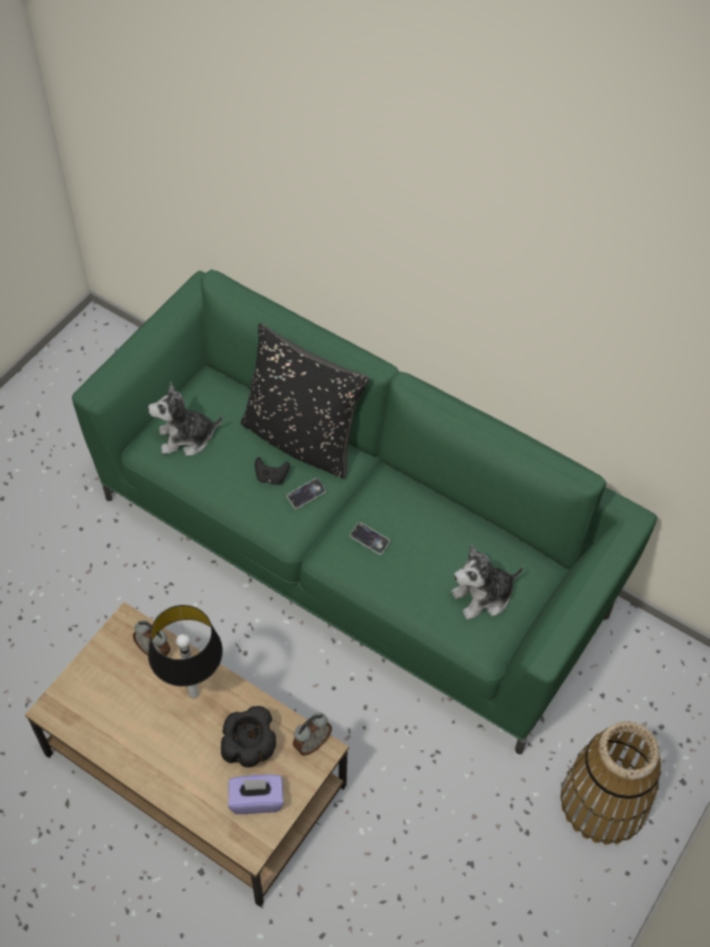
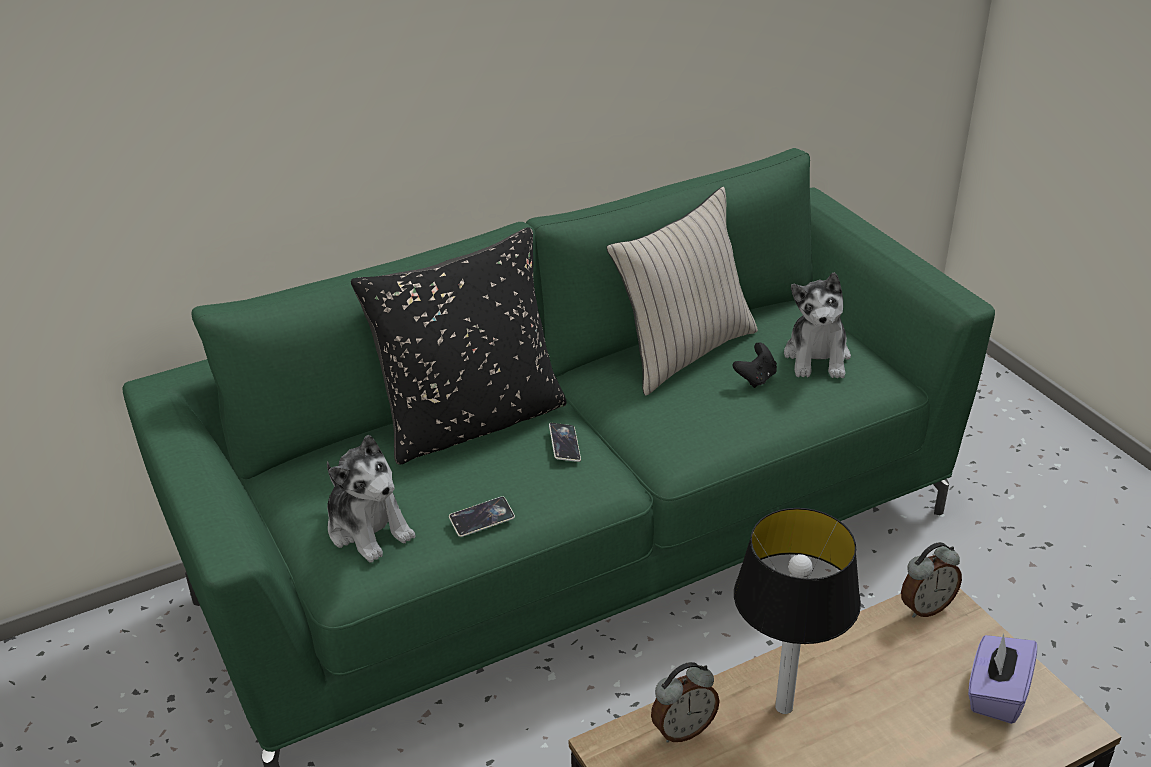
camera: 60 degrees left, 20 degrees down
plush toy [148,382,223,456] -> plush toy turned 60 degrees counterclockwise [327,435,415,563]
black bowl [221,706,276,767] -> none
black game controller [255,457,290,485] -> black game controller moved to [733,342,777,388]
alarm clock [293,713,332,756] -> alarm clock turned 75 degrees clockwise [901,542,962,618]
phone [350,522,390,555] -> phone moved to [449,496,515,537]
basket [560,721,661,845] -> none
none -> beige pillow [606,187,758,396]

